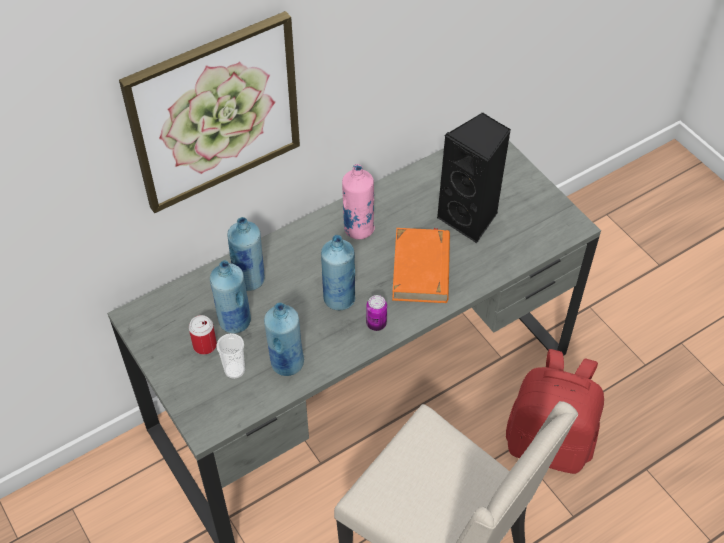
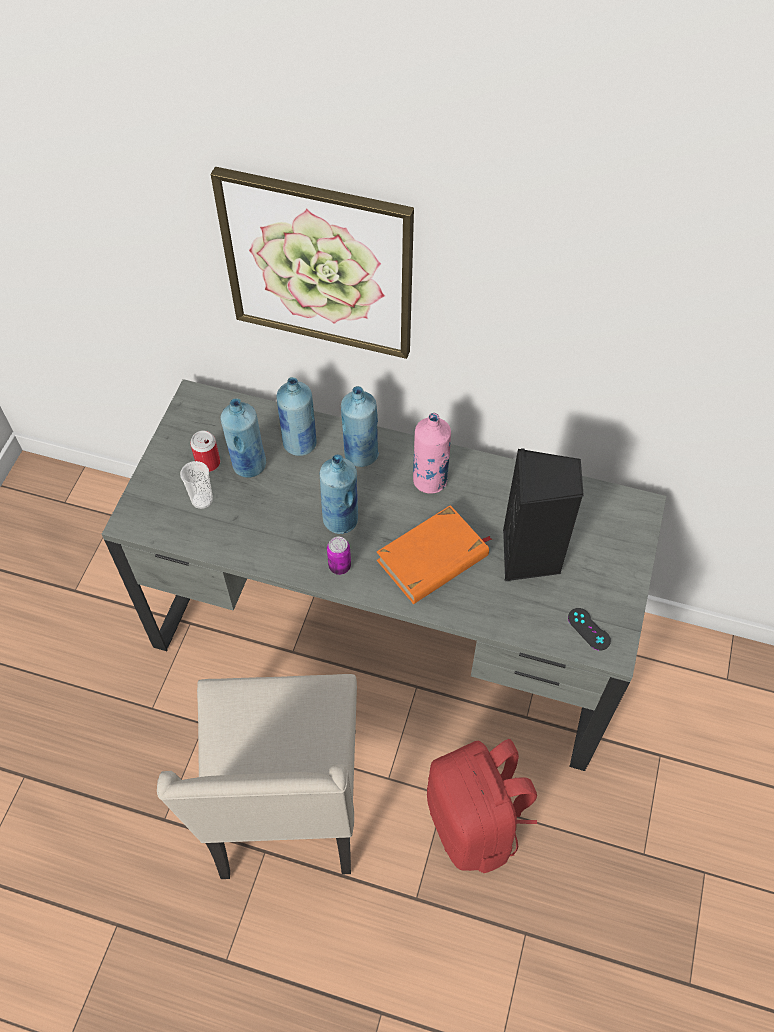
camera: 50 degrees right, 5 degrees up
blue bottle [264,303,304,376] -> blue bottle moved to [341,386,379,467]
none -> black game controller [568,608,611,650]

